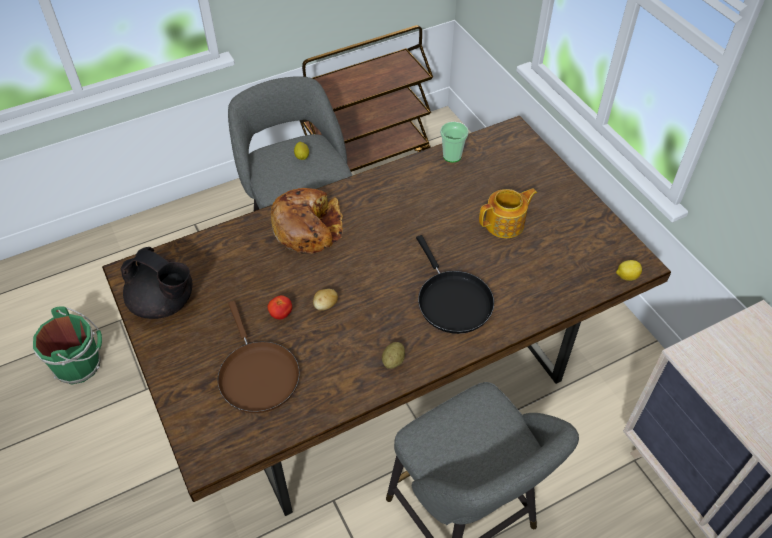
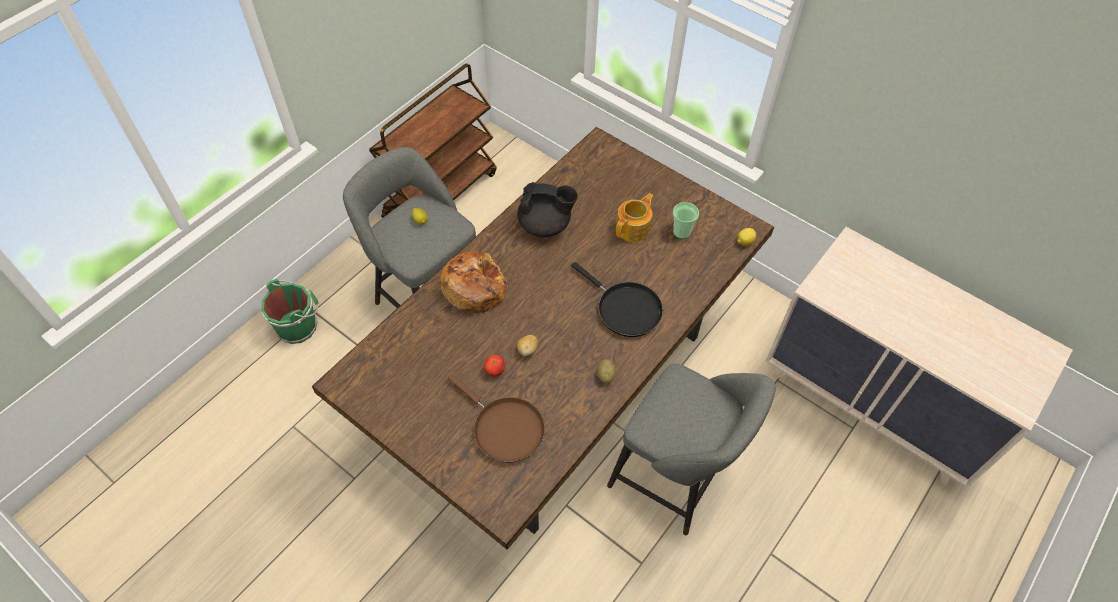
camera: 25 degrees left, 5 degrees up
green bucket [33,306,102,384] -> green bucket moved to [260,279,319,344]
black teapot [121,247,192,319] -> black teapot moved to [517,182,578,237]
cup [440,122,469,163] -> cup moved to [673,202,699,239]

